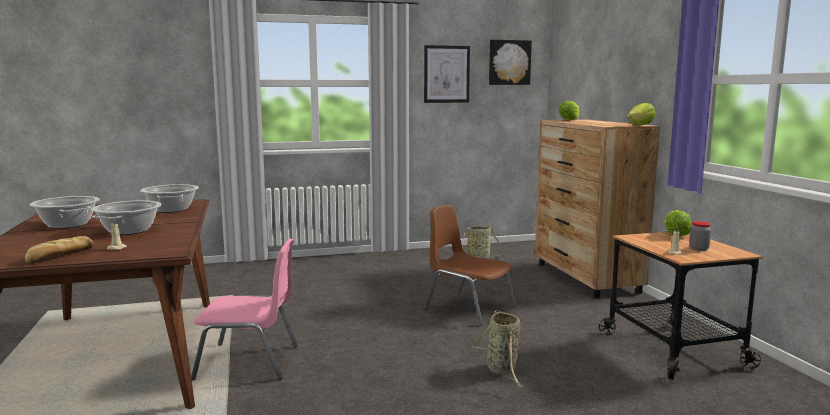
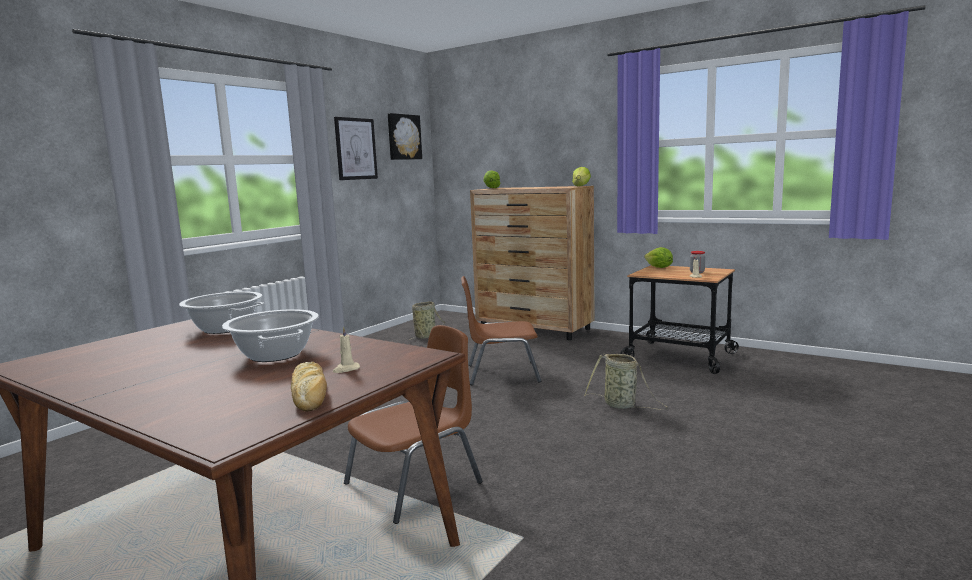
camera: 40 degrees left, 0 degrees up
cooking pot [30,196,100,229] -> none
pink chair [191,239,298,380] -> brown chair [344,325,482,524]

